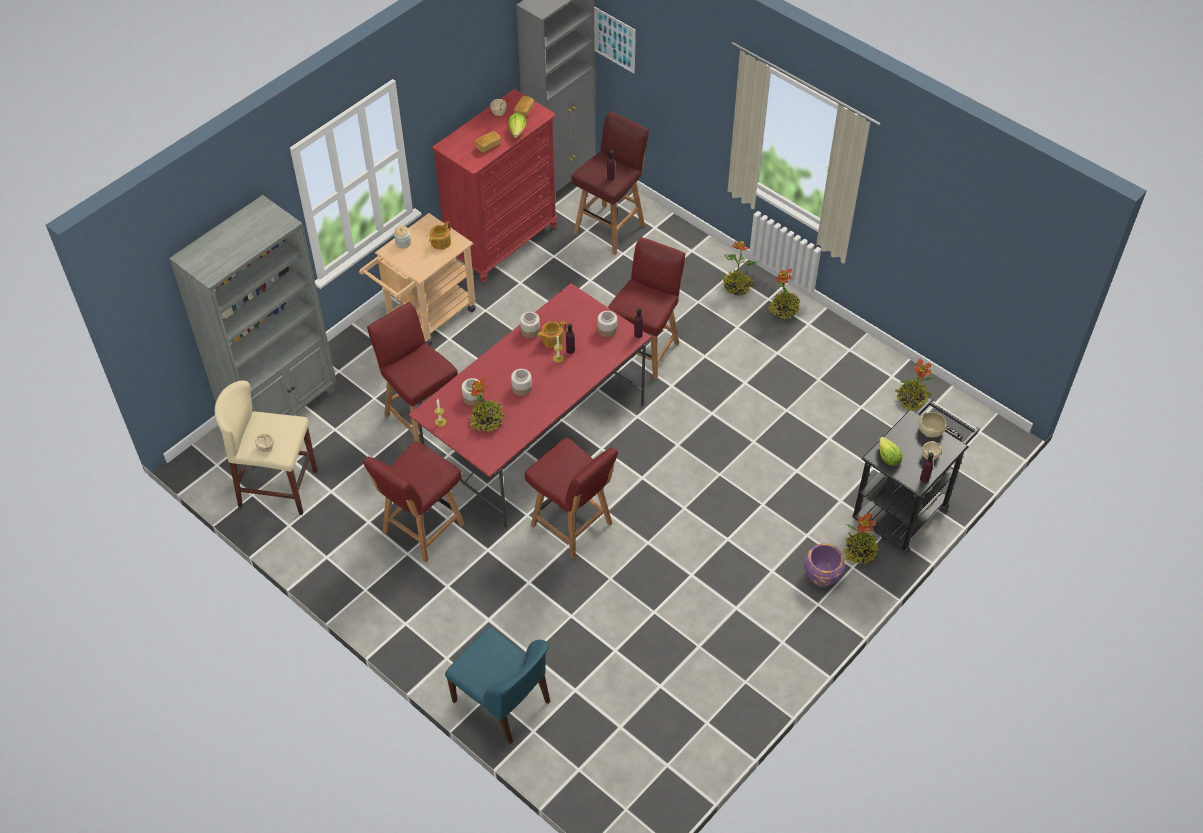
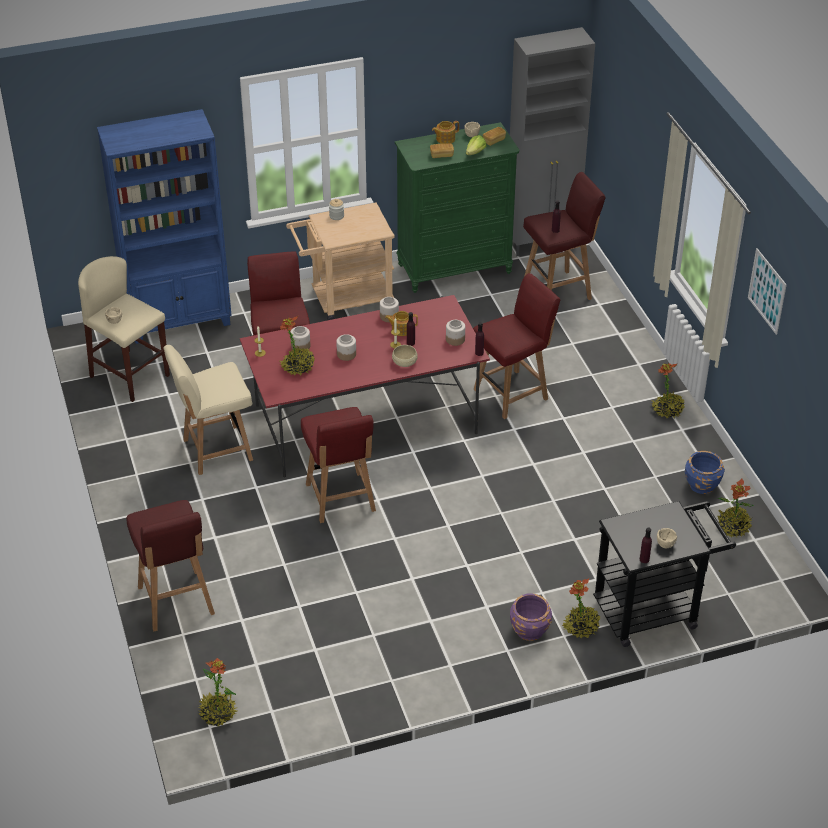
camera: 30 degrees right, 10 degrees down
grey bookcase [169,195,336,416] -> blue bookcase [97,109,232,344]
red chair [363,441,465,563] -> beige chair [163,345,253,475]
teapot [429,221,451,250] -> teapot moved to [432,121,459,144]
red dresser [432,89,557,283] -> green dresser [395,122,519,293]
blue chair [445,627,550,745] -> red stool [126,500,215,631]
picture [594,7,636,74] -> picture moved to [748,248,787,335]
potted plant [722,241,757,295] -> potted plant moved to [198,658,238,726]
lettuce [879,437,902,466] -> none
beige bowl [919,412,946,437] -> beige bowl moved to [392,345,418,367]
none -> blue planter [685,451,725,494]

